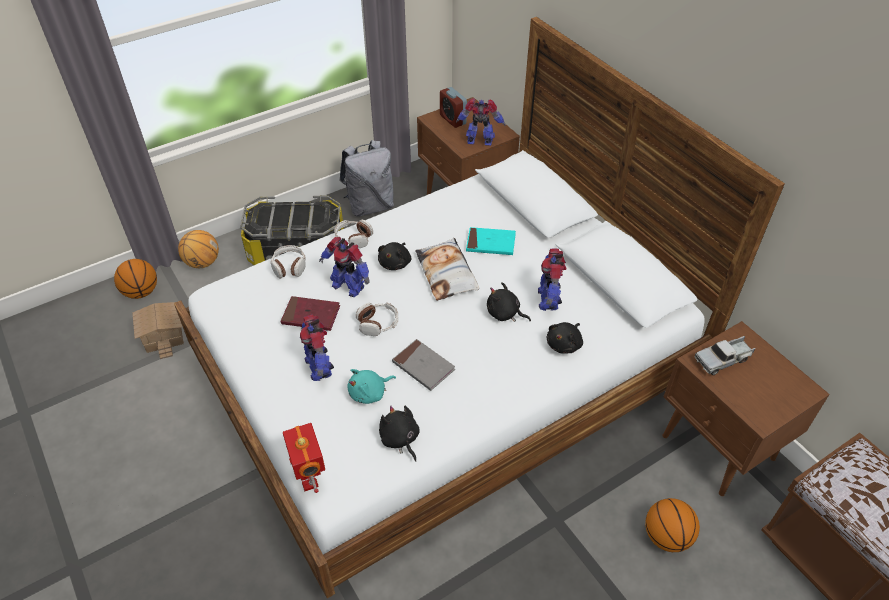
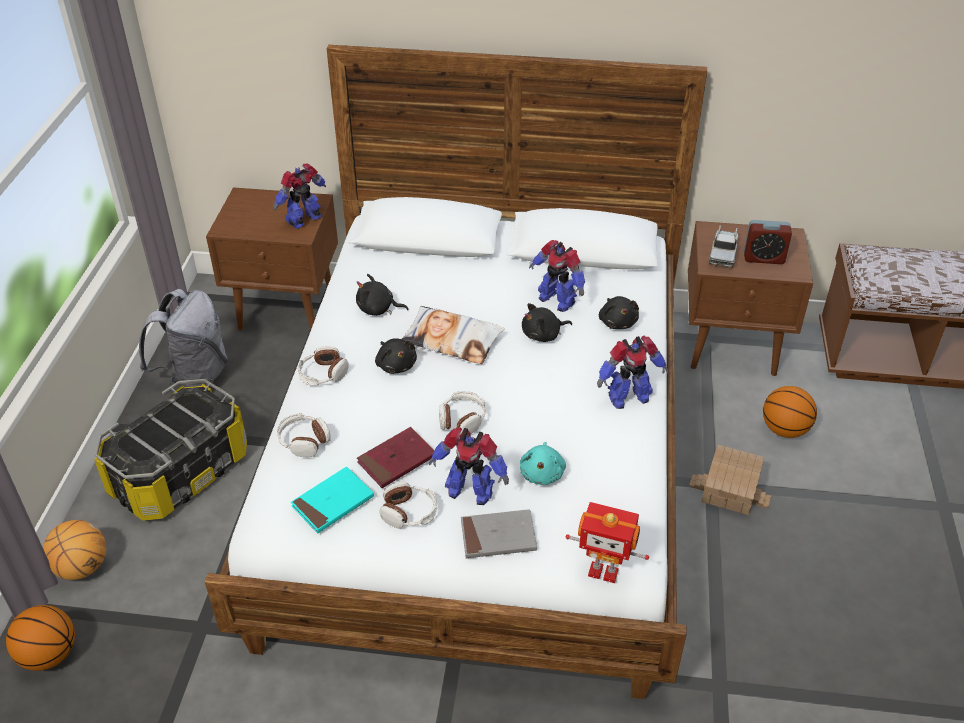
camera: 50 degrees left, 5 degrees down
toy house [132,302,184,359] -> toy house moved to [689,445,771,515]
toy robot [319,237,370,297] -> toy robot moved to [597,335,668,409]
black plush toy [379,406,420,462] -> black plush toy moved to [356,274,409,316]
grey book [392,339,455,391] -> grey book moved to [461,509,537,558]
alarm clock [440,87,467,128] -> alarm clock moved to [744,220,792,264]
turquoise book [466,227,516,255] -> turquoise book moved to [291,467,374,534]
none -> headphones [379,482,437,528]

